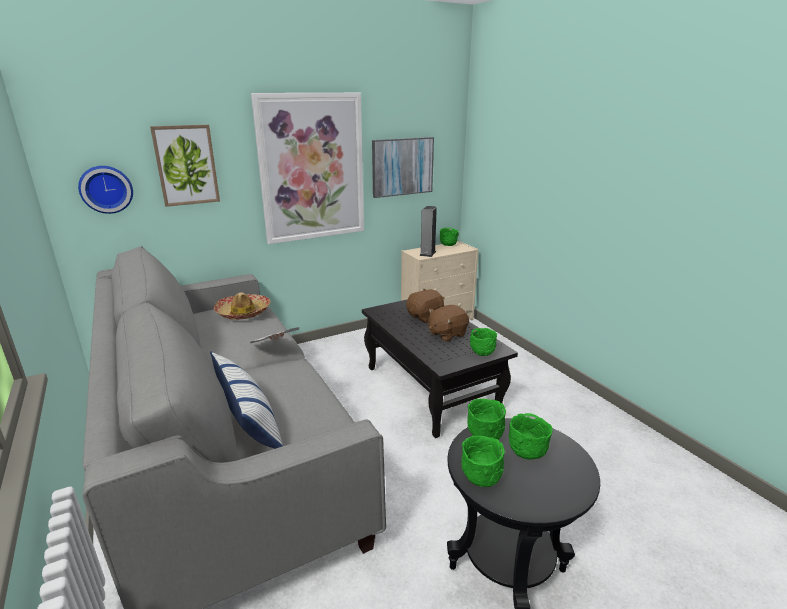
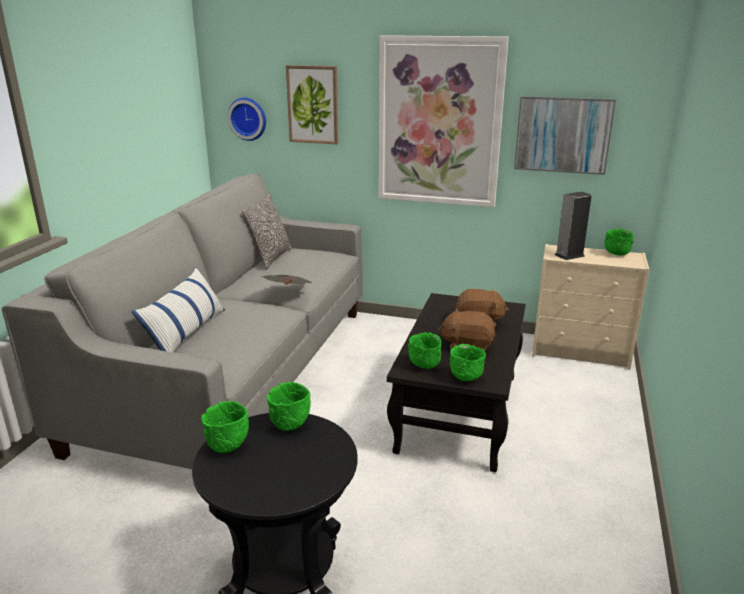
camera: 45 degrees right, 0 degrees up
hat [214,292,271,320] -> none
green bowl [508,413,552,460] -> green bowl moved to [408,332,441,369]
none -> pillow [242,194,292,270]

